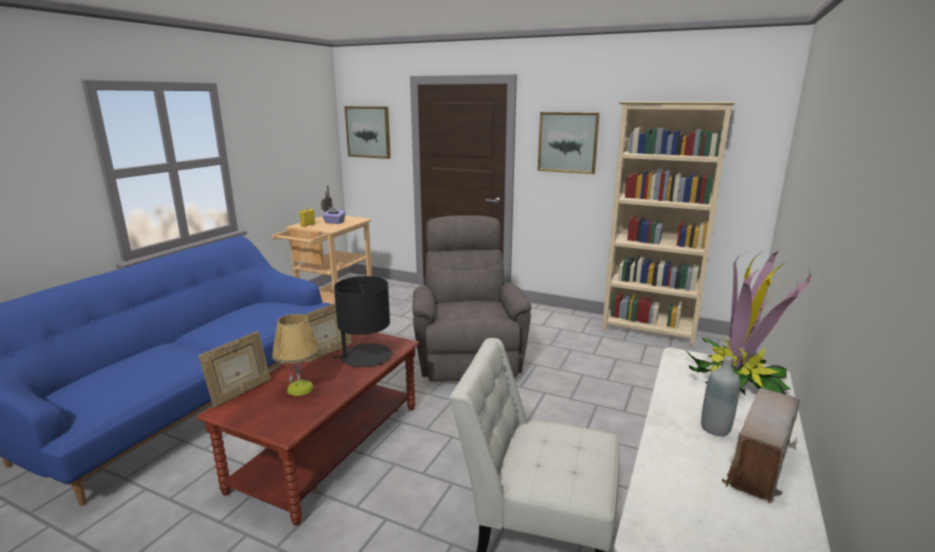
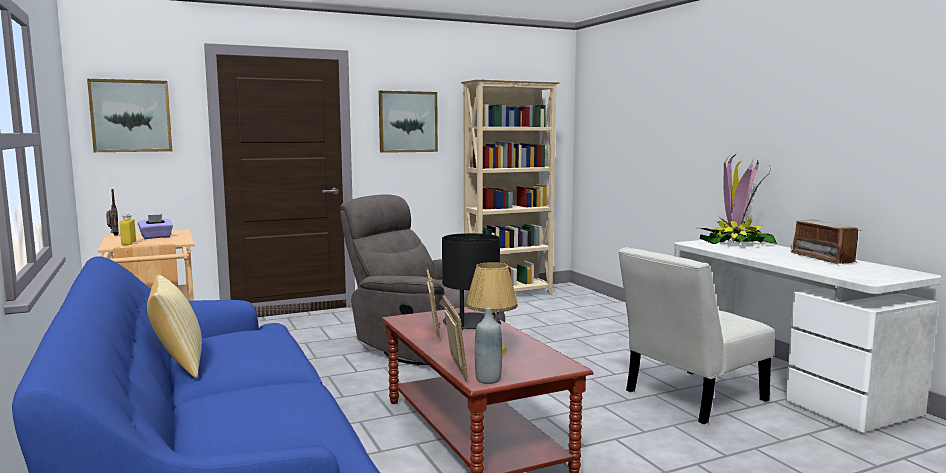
camera: 50 degrees left, 10 degrees down
grey bottle [701,356,740,436] -> grey bottle moved to [475,307,502,384]
none -> pillow [147,275,202,378]

